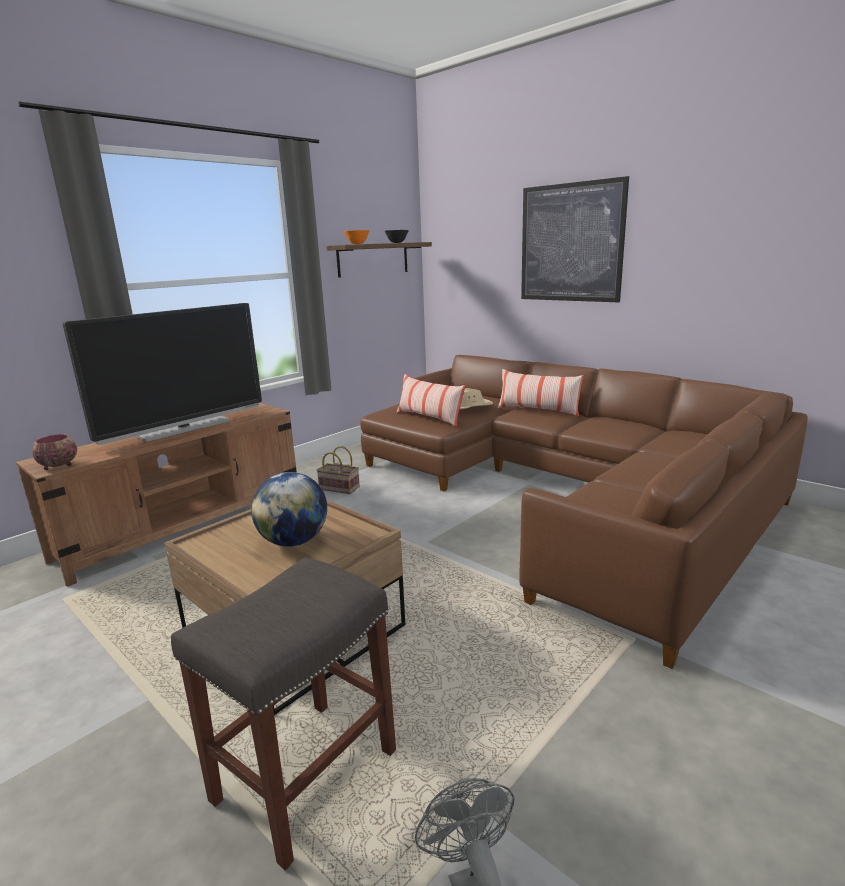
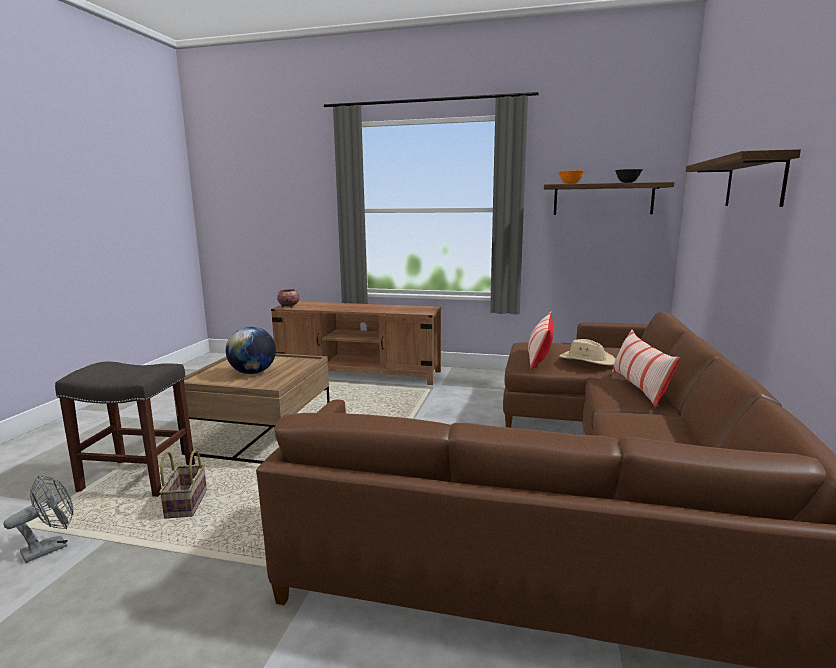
camera: 60 degrees right, 5 degrees down
television [63,303,262,445] -> none
basket [317,446,360,494] -> basket moved to [159,449,207,519]
picture [521,176,629,302] -> shelf [686,149,801,207]

